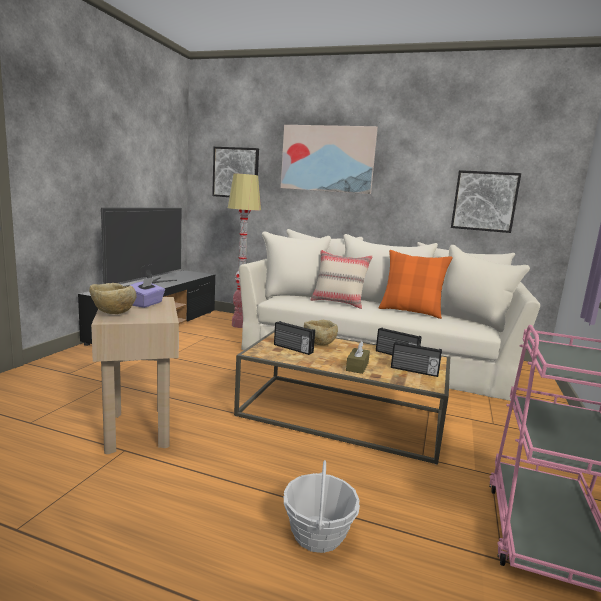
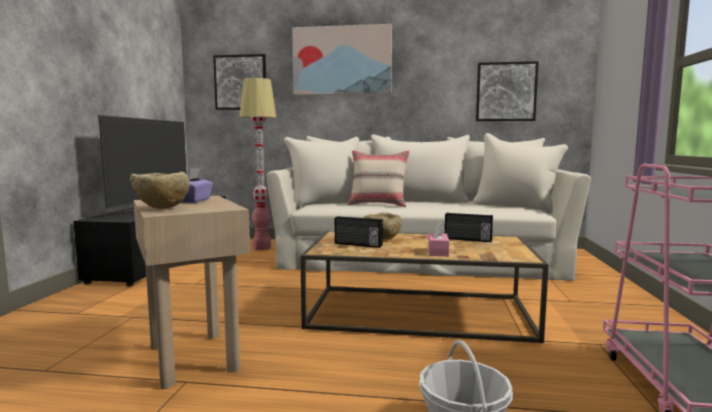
camera: 10 degrees left, 5 degrees down
brown tissue box [346,341,370,374] -> pink tissue box [428,222,449,256]
orange pillow [379,250,453,319] -> none
radio [391,341,442,377] -> none

